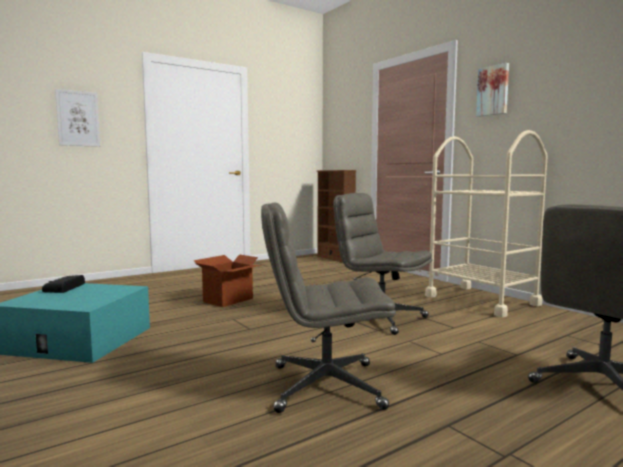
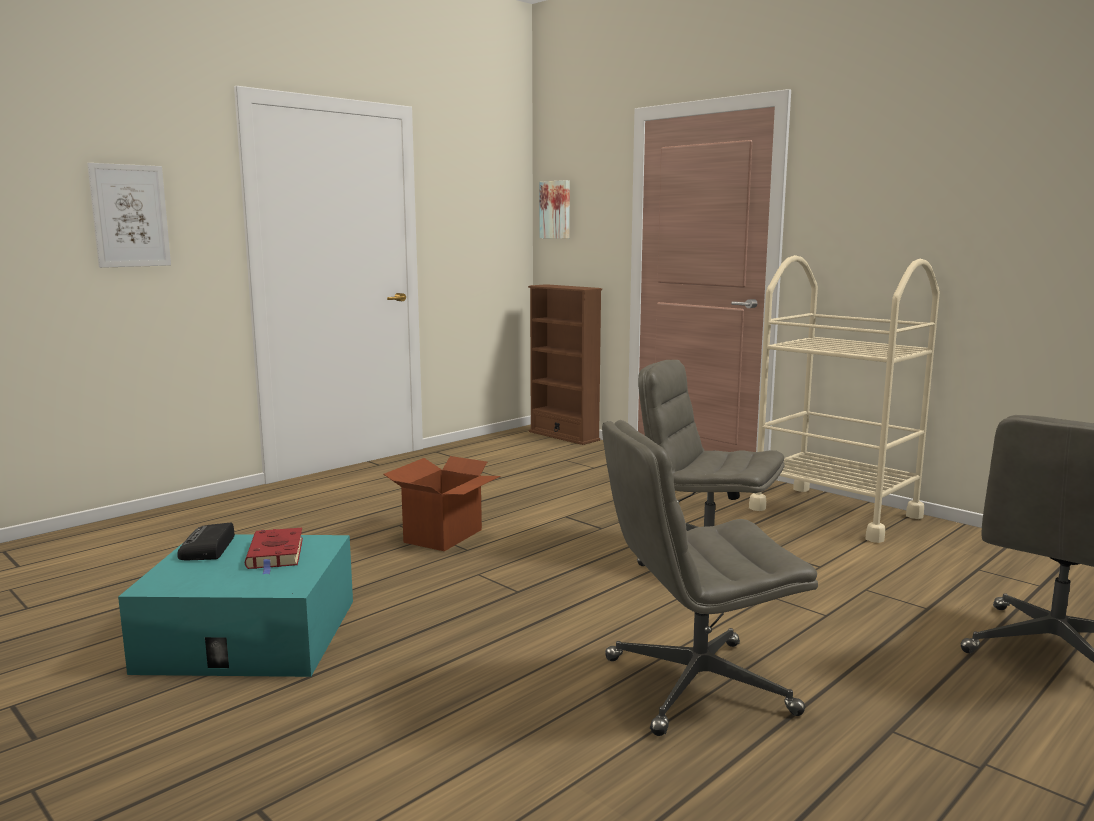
camera: 10 degrees left, 5 degrees up
picture [476,63,509,117] -> picture moved to [539,180,570,239]
none -> red book [245,528,303,575]

